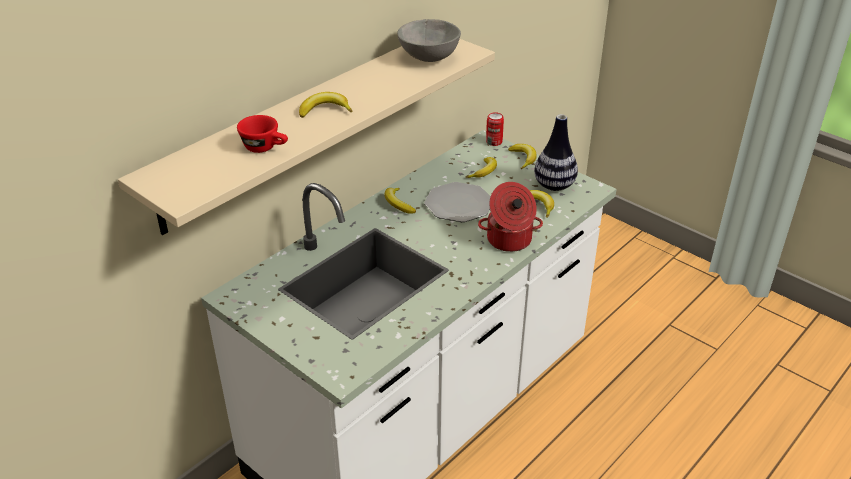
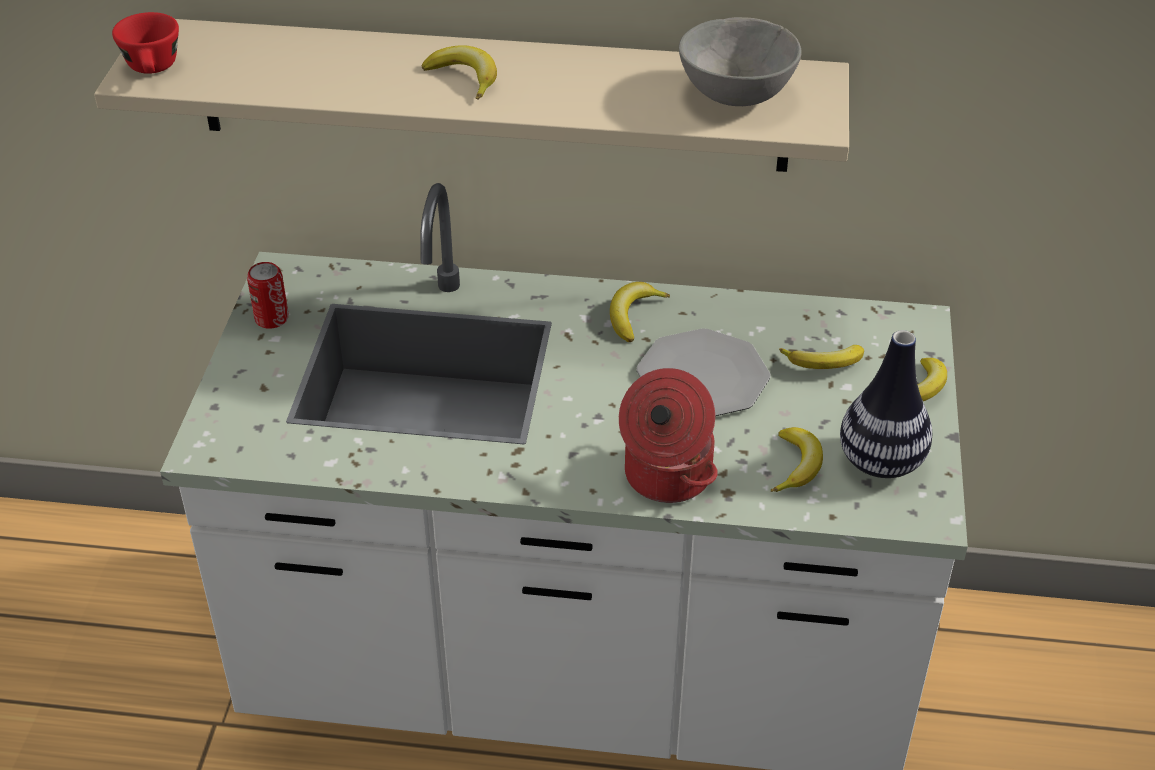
camera: 55 degrees right, 5 degrees up
red cup [237,115,288,153] -> red cup moved to [112,12,179,74]
can [486,112,504,146] -> can moved to [247,262,288,329]

